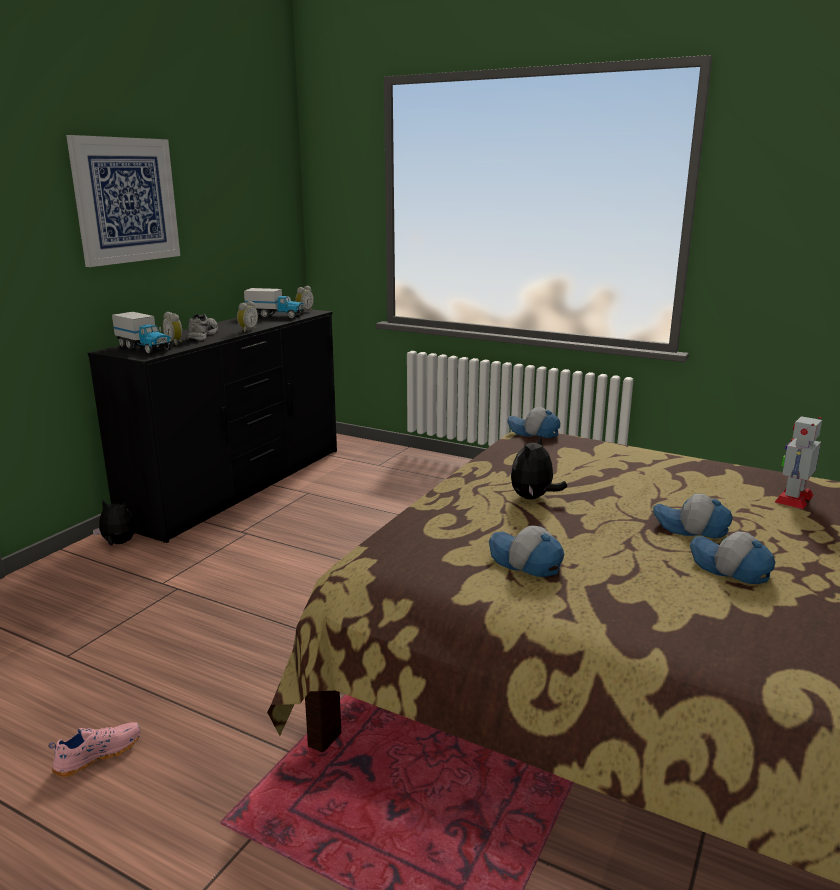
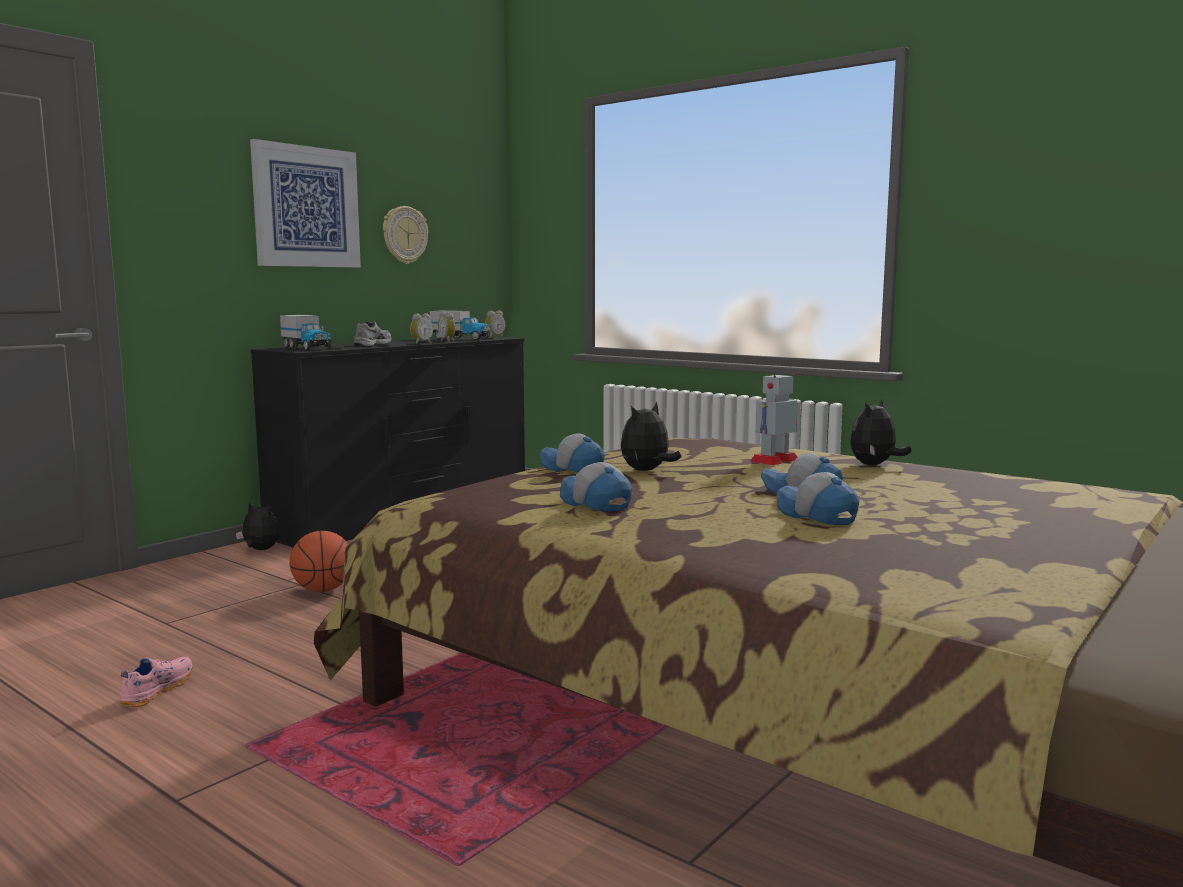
camera: 10 degrees right, 10 degrees down
pink shoe [48,722,140,777] -> pink shoe turned 45 degrees counterclockwise [120,657,193,707]
alarm clock [162,312,183,345] -> alarm clock moved to [438,312,455,342]
cap [507,407,560,438] -> cap moved to [540,433,605,472]
toy robot [774,416,822,509] -> toy robot moved to [750,373,797,465]
none -> basketball [289,531,349,592]
none -> wall clock [383,206,428,264]
none -> plush toy [850,399,912,465]

